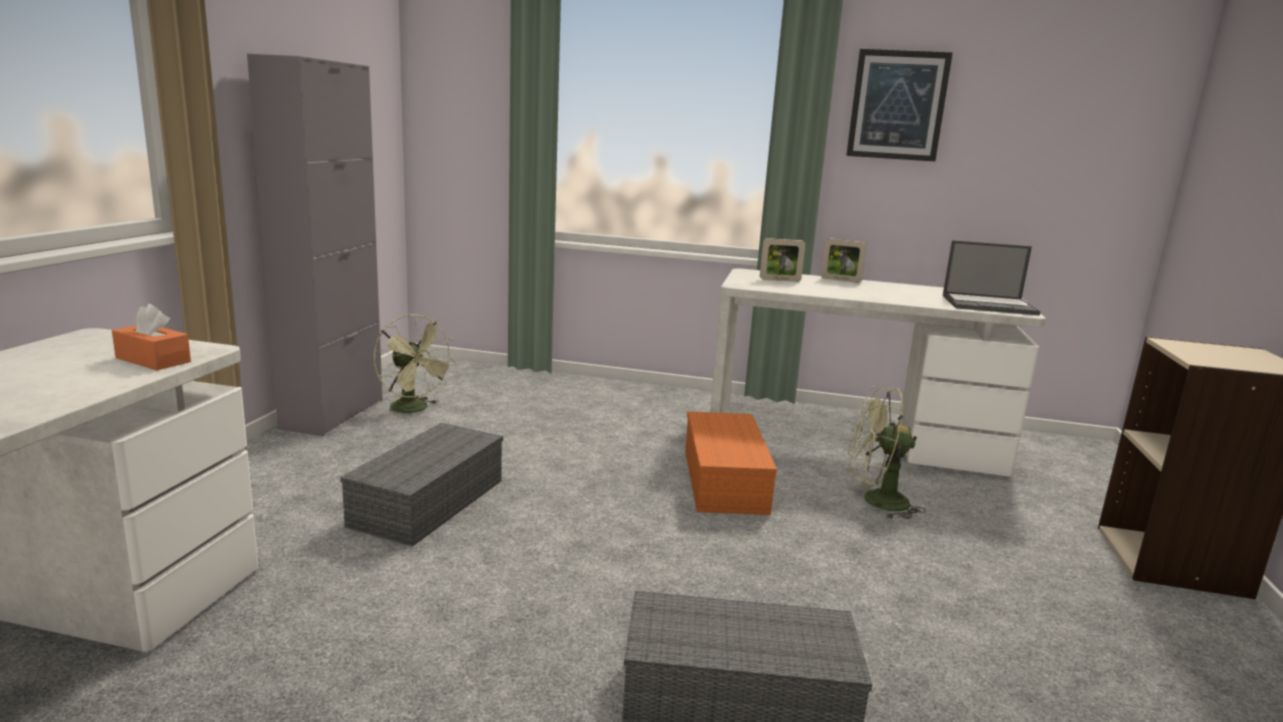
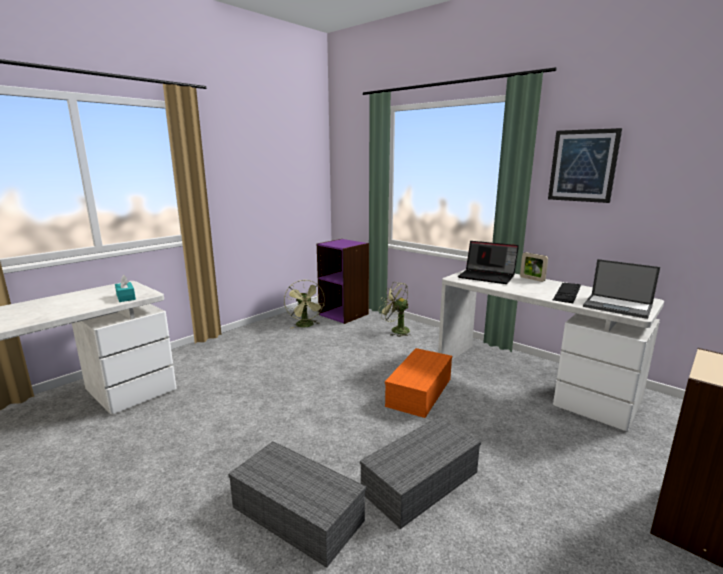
camera: 30 degrees right, 0 degrees up
orange tissue box [112,304,191,370] -> turquoise tissue box [115,275,136,302]
grey cabinet [247,54,383,436] -> none
grey storage box [340,423,503,547] -> grey storage box moved to [360,417,481,529]
picture frame [760,238,805,282] -> laptop [458,241,519,284]
green fan [848,386,926,519] -> green fan moved to [379,282,411,337]
none -> purple bookcase [317,239,369,324]
none -> keyboard [553,283,581,303]

